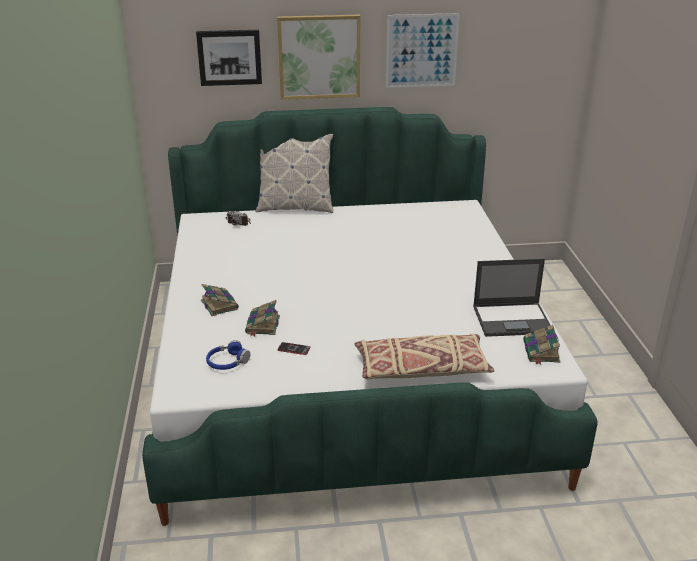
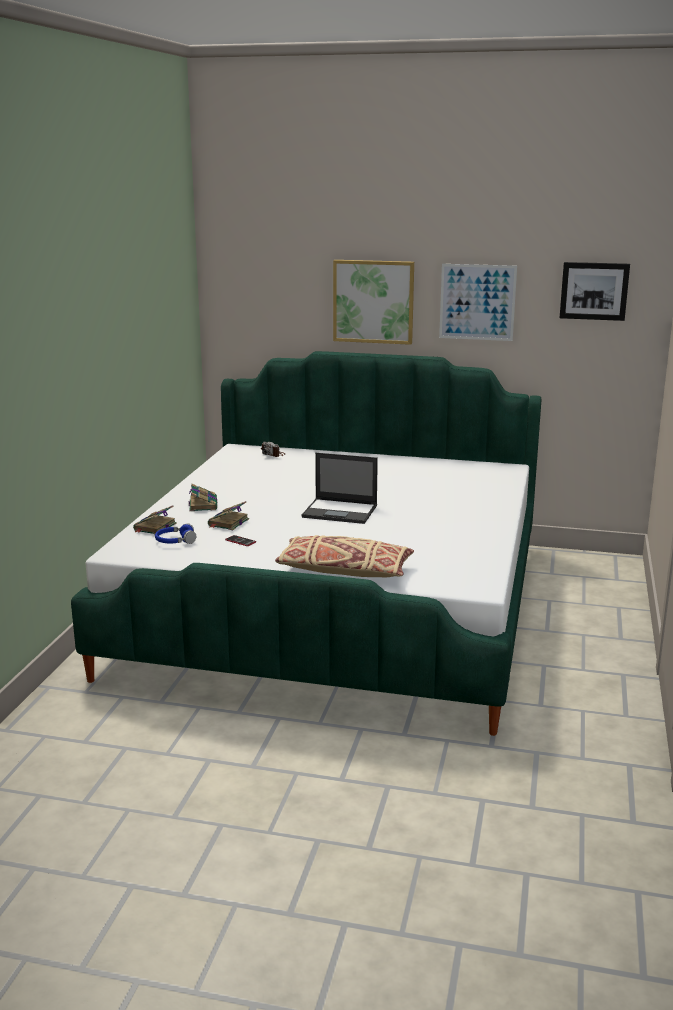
camera: 20 degrees right, 10 degrees down
picture [196,30,262,86] -> picture moved to [560,262,630,321]
pillow [255,134,333,213] -> none
laptop [473,259,551,337] -> laptop moved to [302,453,378,524]
book [523,325,560,365] -> book moved to [133,505,177,534]

